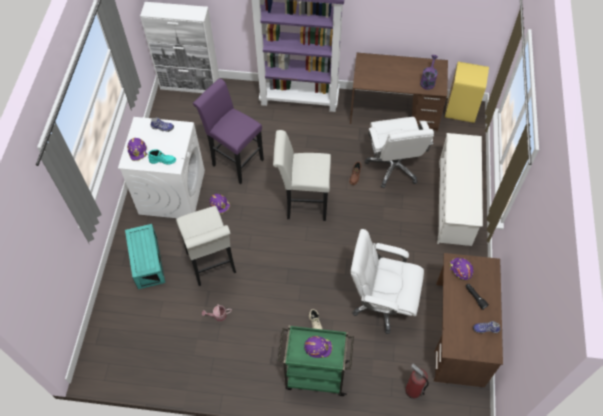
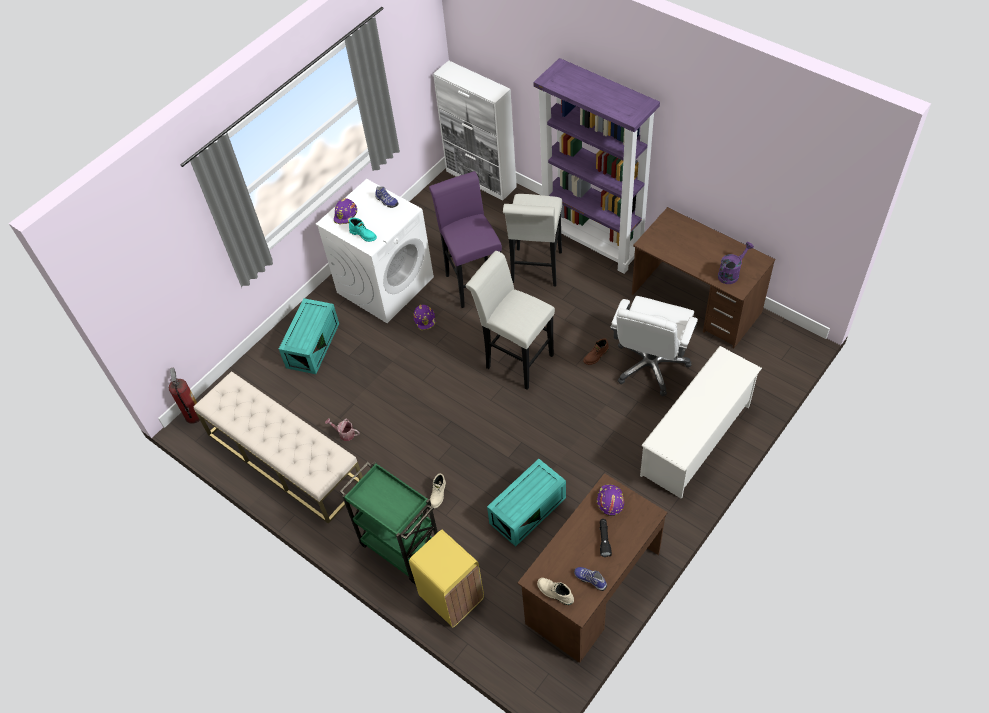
camera: 35 degrees right, 5 degrees down
white stool [176,206,236,286] -> white stool moved to [503,194,562,286]
purple hard hat [304,336,332,358] -> none
white office chair [351,229,424,334] -> turquoise storage box [487,459,566,547]
fire extinguisher [405,363,429,399] -> fire extinguisher moved to [169,368,200,424]
yellow trash can [445,62,489,123] -> yellow trash can moved to [409,530,484,627]
none -> beige bench [194,371,363,524]
none -> beige boot [537,578,574,605]

